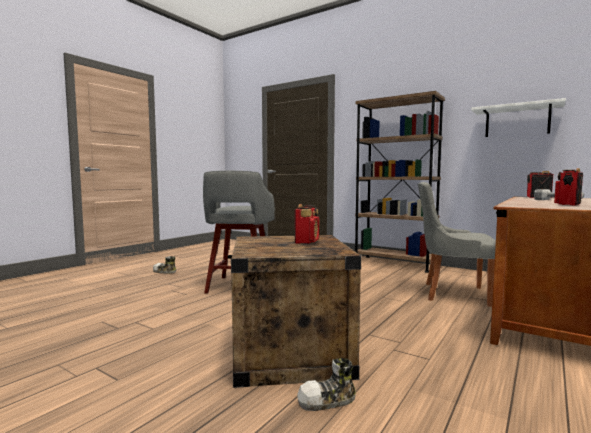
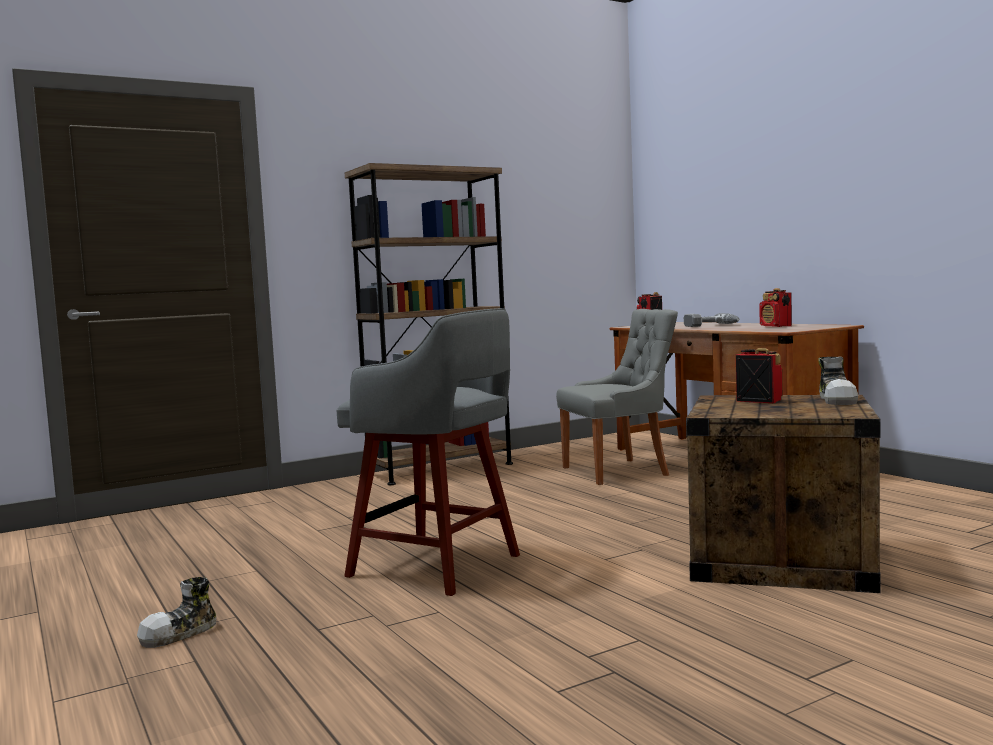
camera: 65 degrees left, 0 degrees up
shoe [297,358,356,411] -> shoe moved to [818,357,858,405]
grey chair [417,182,496,307] -> grey chair turned 150 degrees counterclockwise [556,309,678,485]
white shelf [471,98,566,137] -> none

